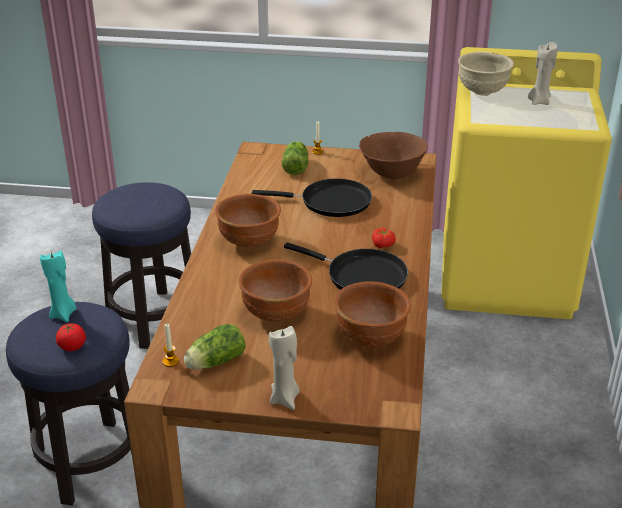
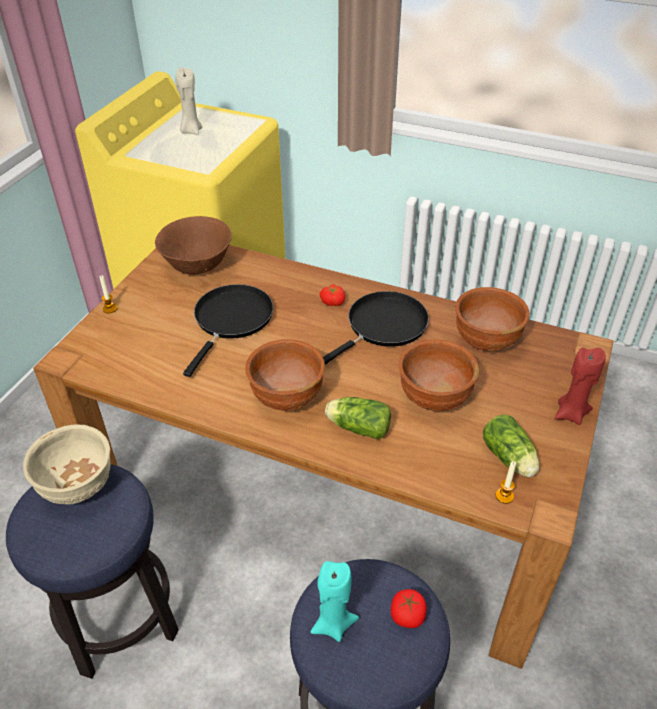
camera: 75 degrees left, 10 degrees up
beige candle [269,326,300,410] -> red candle [555,348,606,425]
lettuce [282,141,308,175] -> lettuce moved to [325,397,391,439]
beige bowl [458,52,514,96] -> beige bowl moved to [23,425,111,505]

